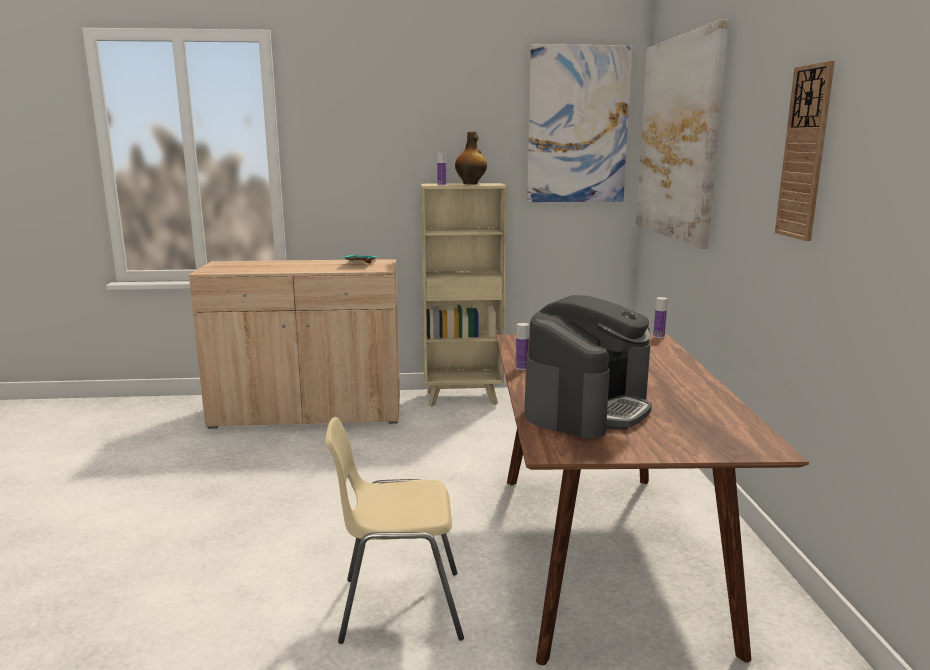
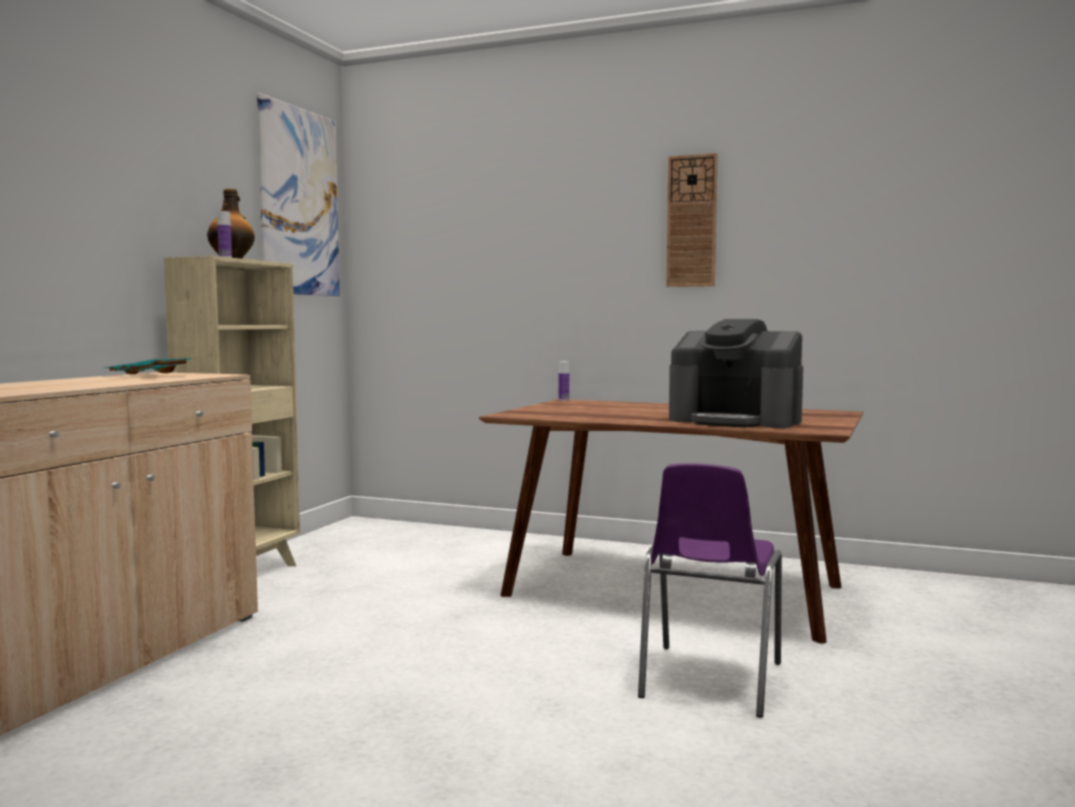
camera: 65 degrees left, 10 degrees down
beige chair [325,417,464,644] -> purple chair [638,463,782,718]
bottle [516,323,529,370] -> none
coffee machine [524,295,652,438] -> coffee machine turned 150 degrees clockwise [669,319,803,428]
picture [636,19,729,249] -> none

